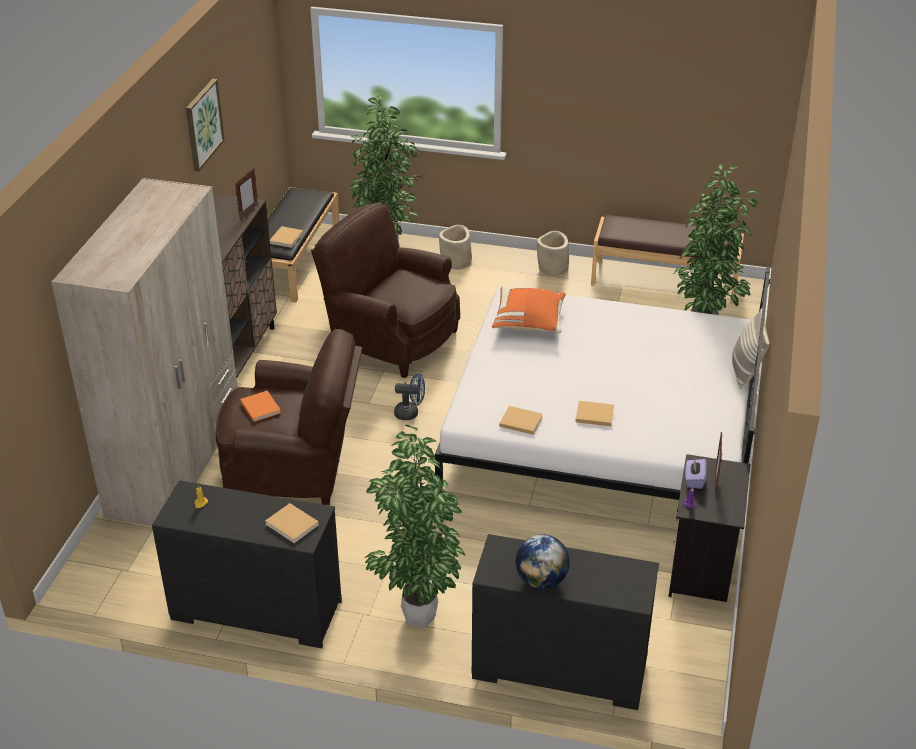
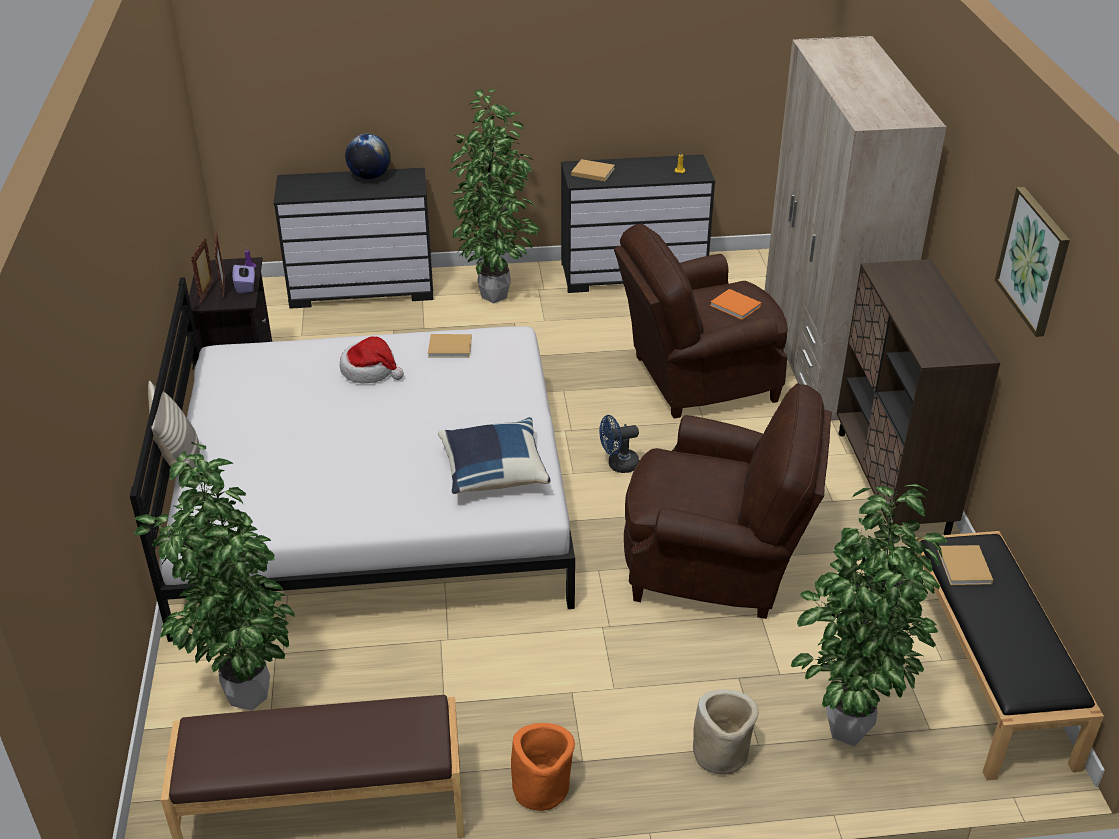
camera: 160 degrees right, 0 degrees up
picture frame [235,168,258,219] -> picture frame moved to [191,237,214,303]
orange pillow [492,286,566,333] -> blue pillow [438,417,551,494]
beige planter [537,231,569,276] -> orange planter [511,723,575,811]
beige book [575,401,614,426] -> hat [340,336,404,383]

